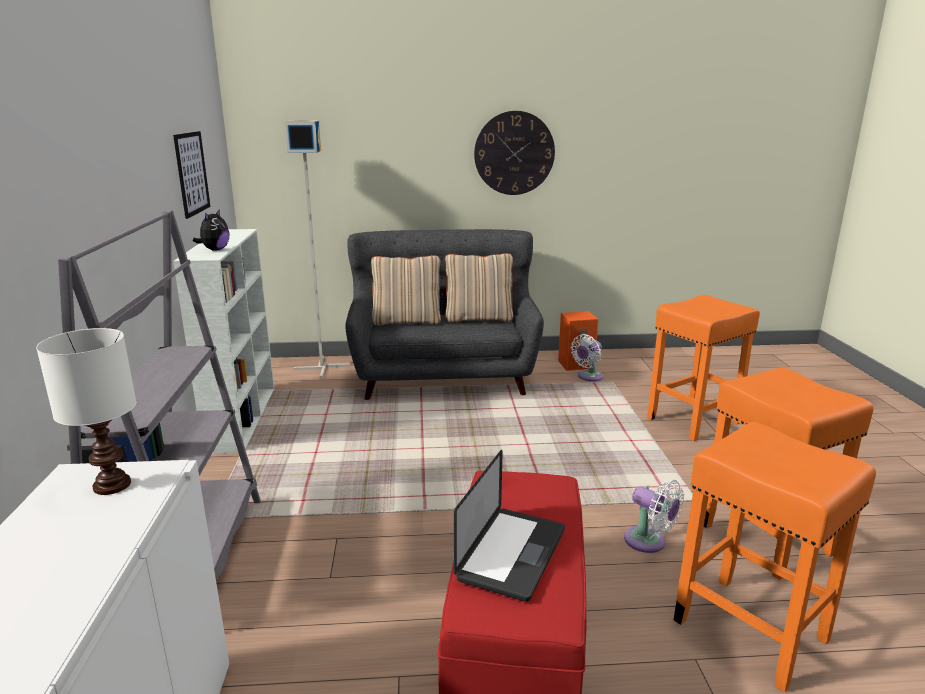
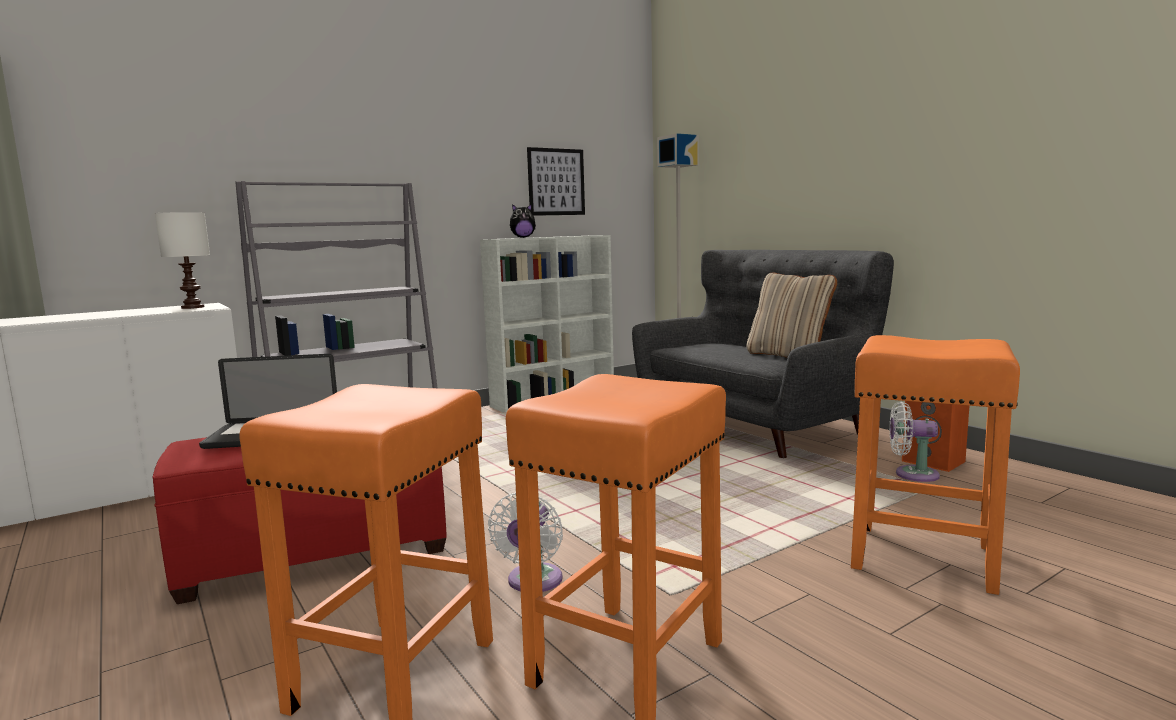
camera: 60 degrees right, 10 degrees down
beige pillow [371,255,441,326] -> none
wall clock [474,111,555,195] -> none

